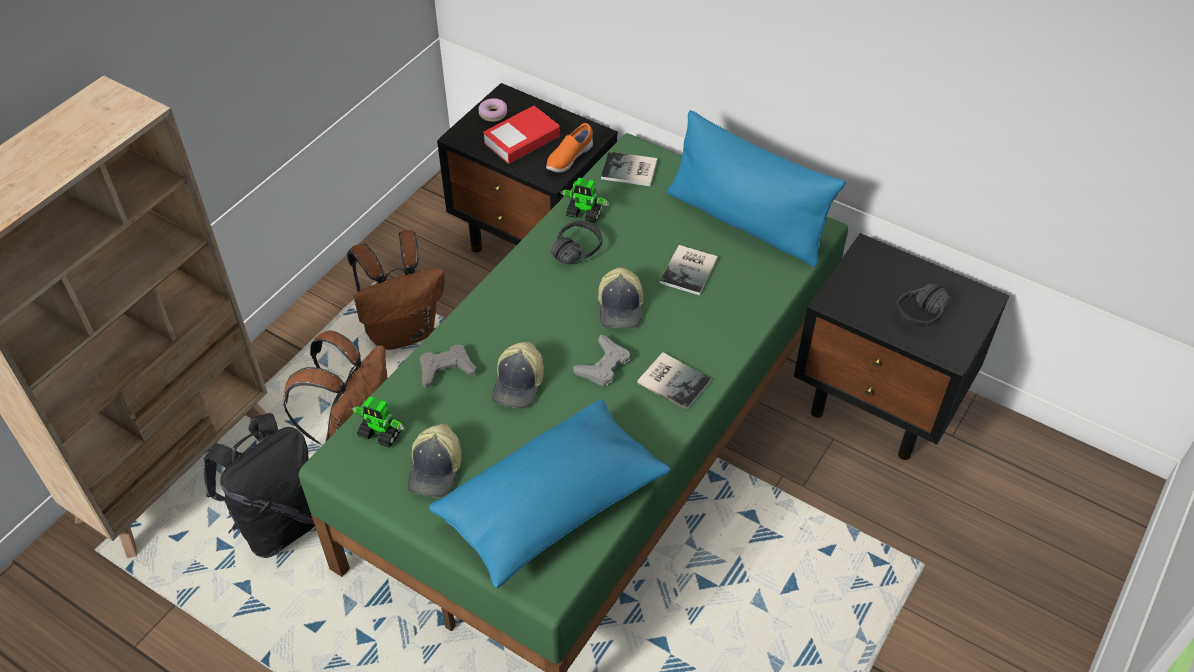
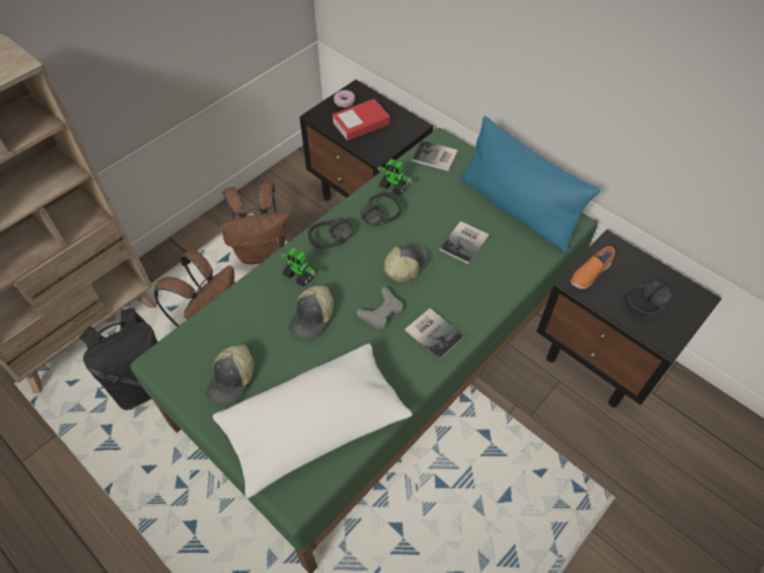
camera: 10 degrees right, 5 degrees up
toy robot [352,396,405,448] -> toy robot moved to [281,248,316,287]
grey game controller [419,345,477,388] -> none
blue pillow [429,399,671,588] -> white pillow [213,343,412,498]
orange shoe [546,123,593,173] -> orange shoe moved to [571,246,615,289]
cap [598,267,643,328] -> cap turned 150 degrees counterclockwise [384,245,430,282]
none -> black headphones [308,218,352,249]

